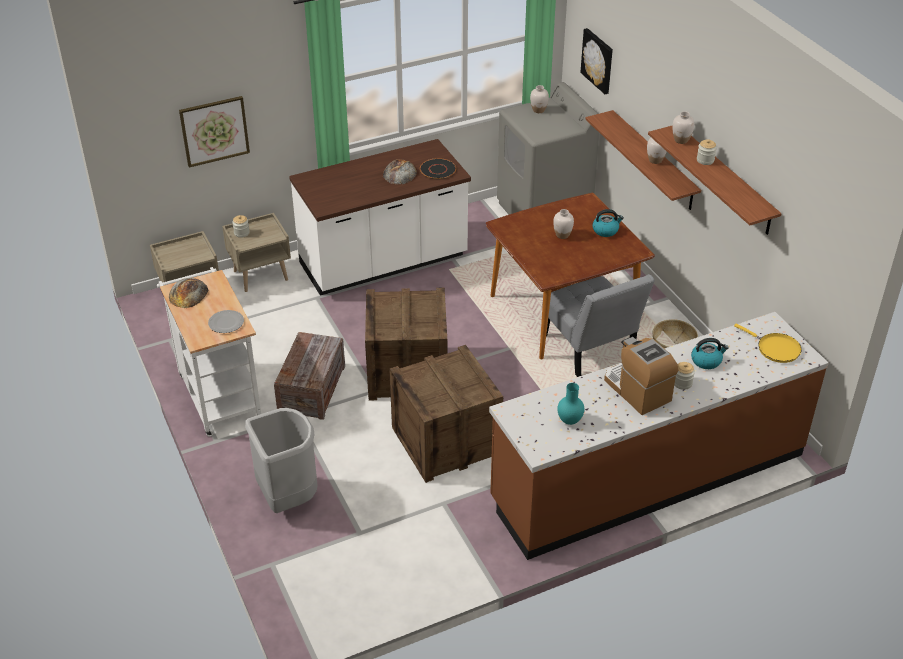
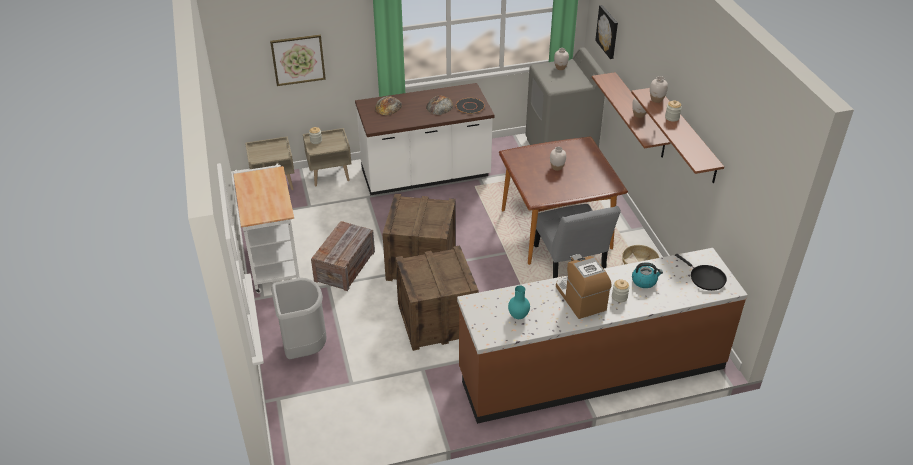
camera: 10 degrees right, 0 degrees up
bread [169,278,208,308] -> bread moved to [375,96,402,115]
plate [208,310,244,333] -> none
kettle [592,209,624,237] -> none
yellow frying pan [734,324,802,363] -> black frying pan [675,254,727,291]

